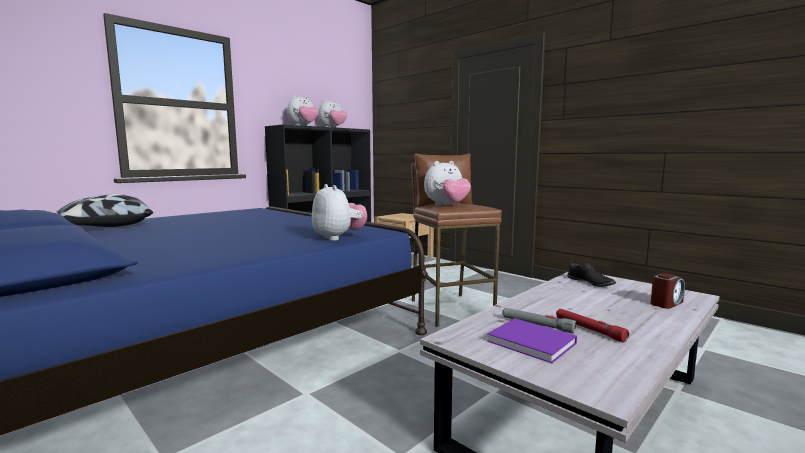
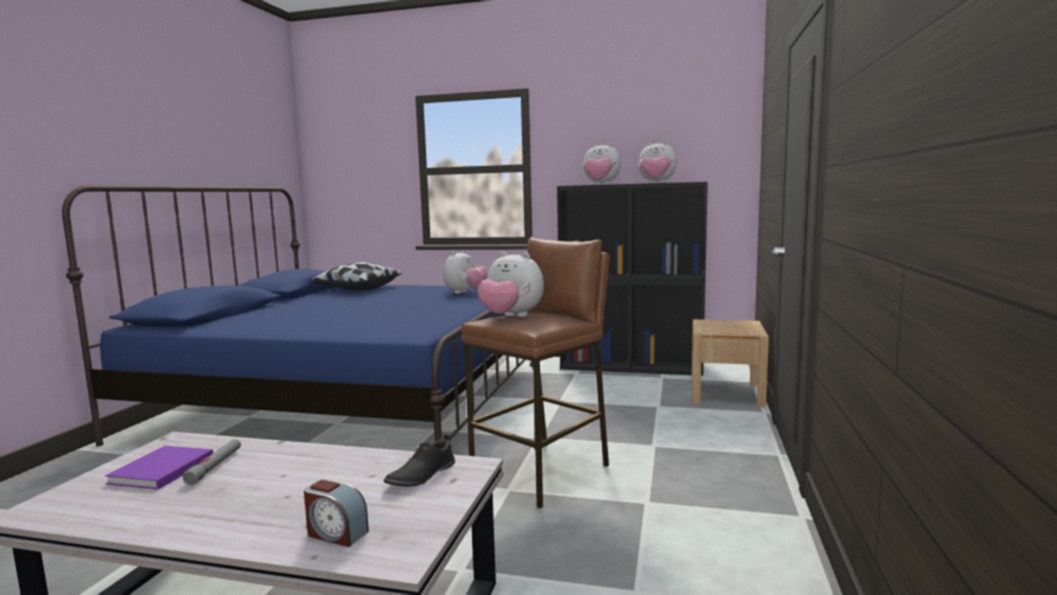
camera: 60 degrees right, 0 degrees up
plush toy [312,184,367,241] -> plush toy moved to [443,250,488,294]
red flashlight [556,309,629,343] -> none

